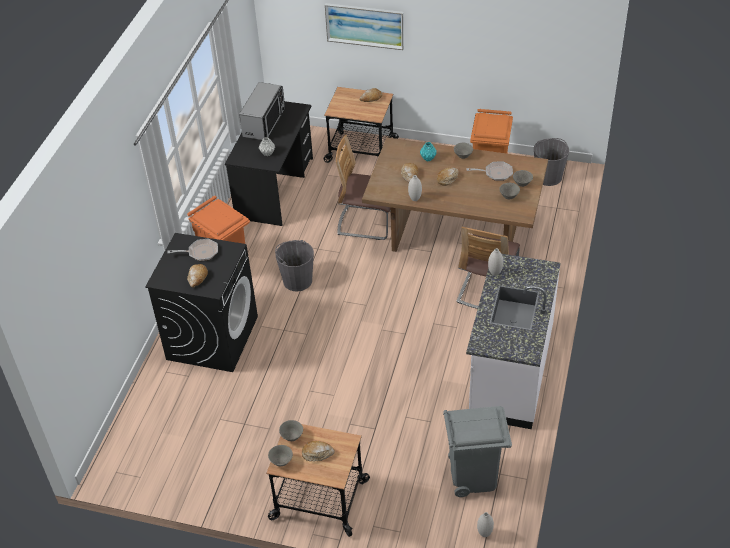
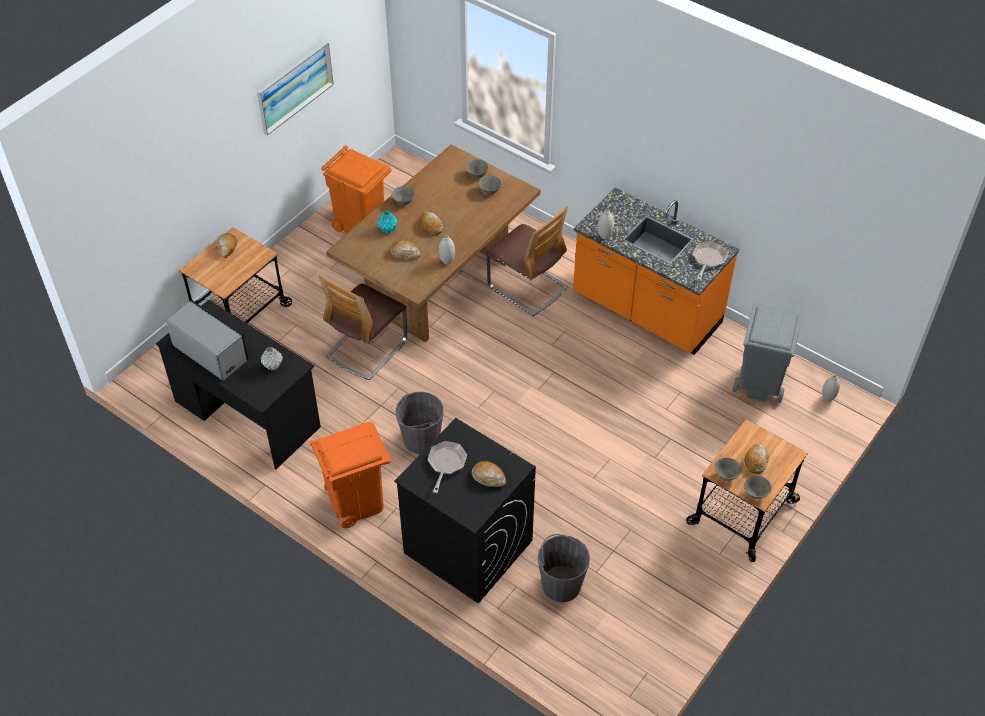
camera: 70 degrees left, 5 degrees up
picture [325,3,404,50] -> picture moved to [257,41,334,135]
white counter [466,254,560,429] -> orange counter [573,188,739,355]
frying pan [467,162,513,181] -> frying pan moved to [693,241,727,280]
grey bucket [534,138,569,186] -> grey bucket moved to [538,534,590,602]

